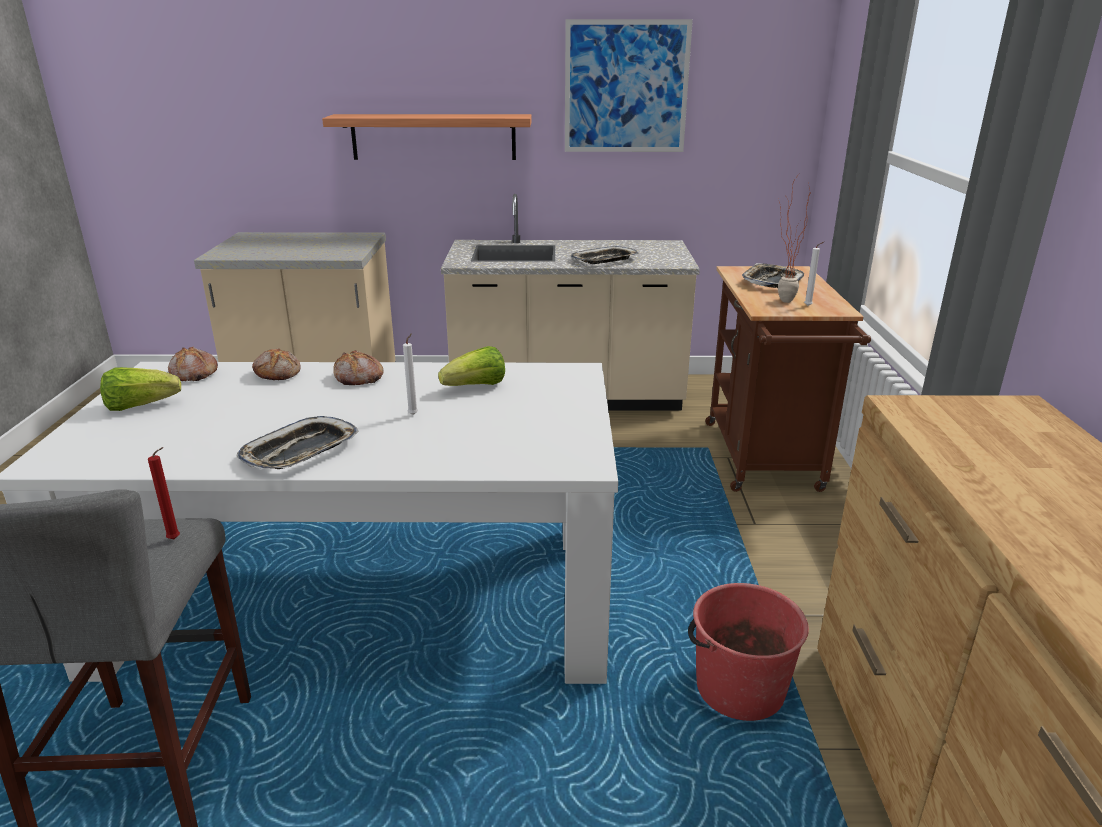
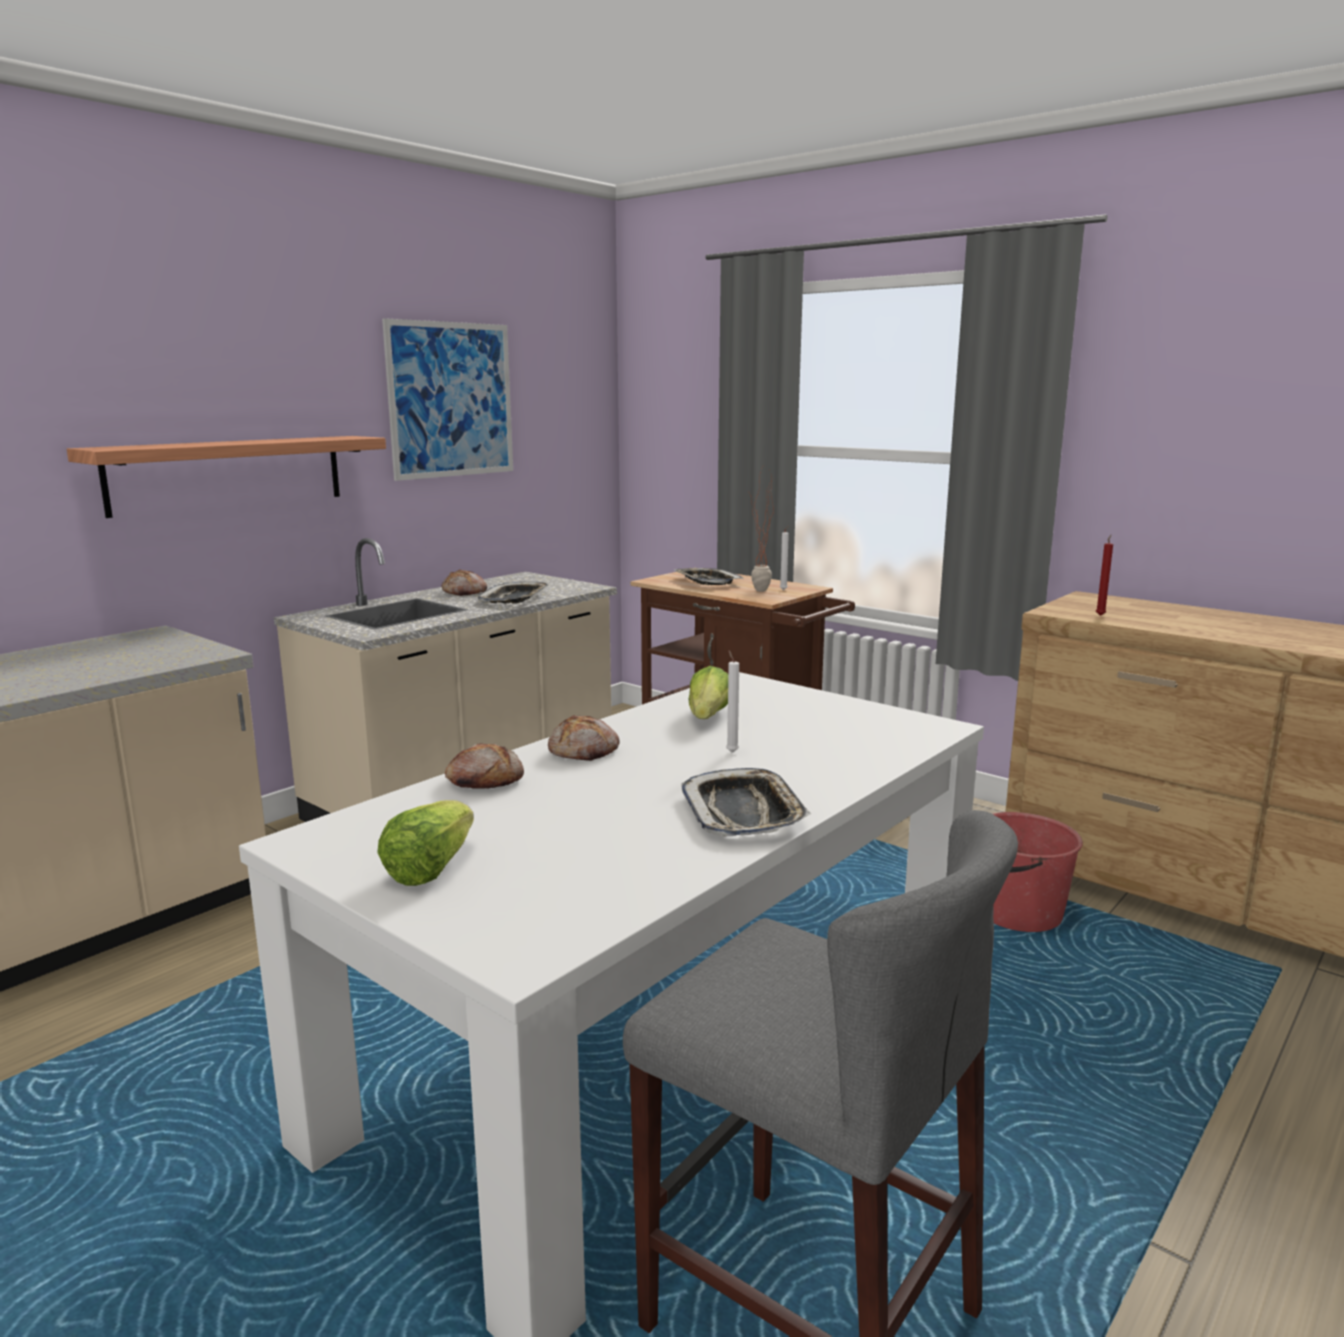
camera: 50 degrees left, 10 degrees down
red candle [148,447,180,539] -> red candle moved to [1096,535,1113,616]
bread [168,346,218,381] -> bread moved to [442,569,487,596]

